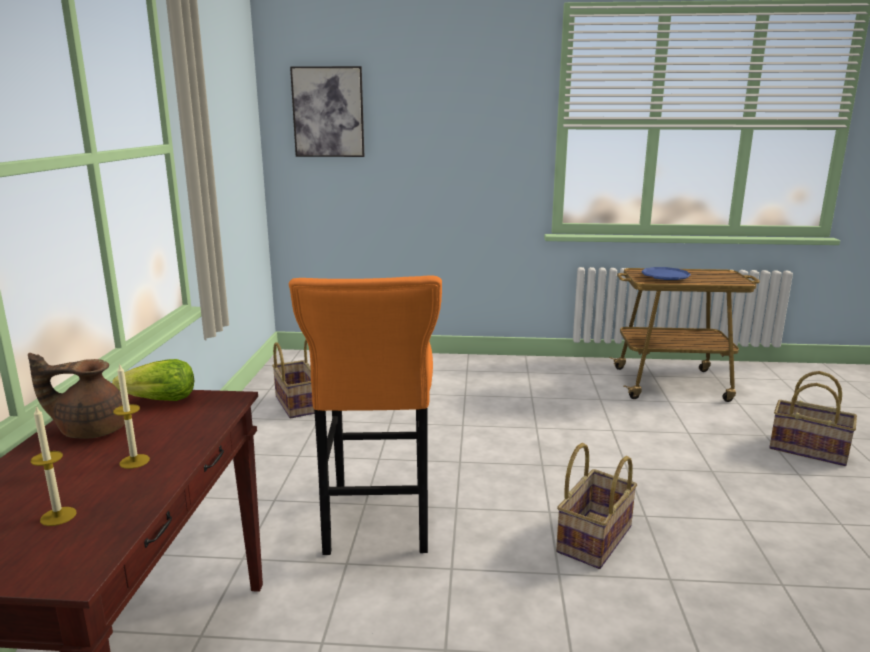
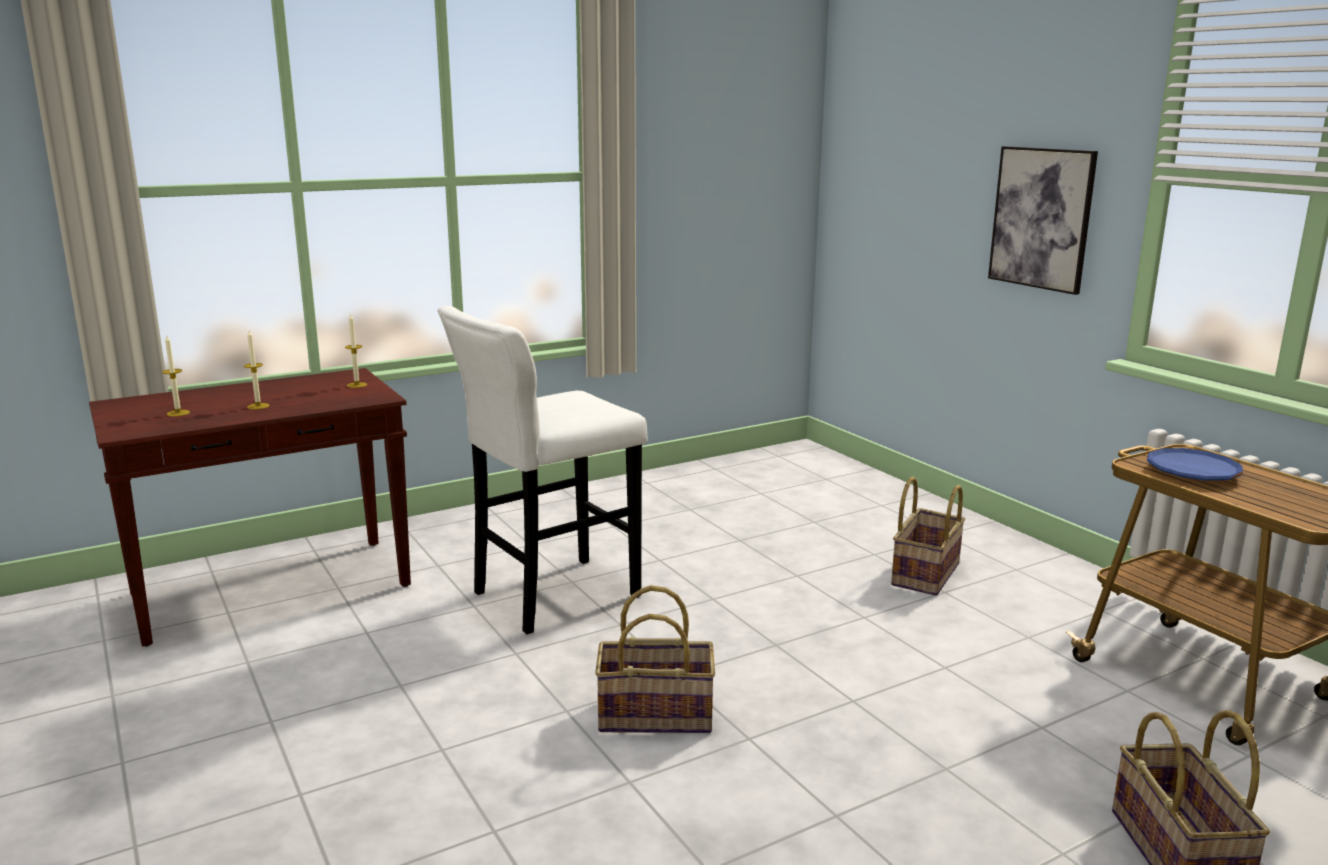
camera: 55 degrees right, 0 degrees up
brown teapot [28,353,125,438] -> none
lettuce [112,359,194,401] -> candle [345,313,367,388]
basket [272,340,315,418] -> basket moved to [891,477,965,596]
orange stool [289,276,442,555] -> white stool [437,306,647,634]
picture [290,66,364,157] -> picture moved to [988,146,1098,295]

